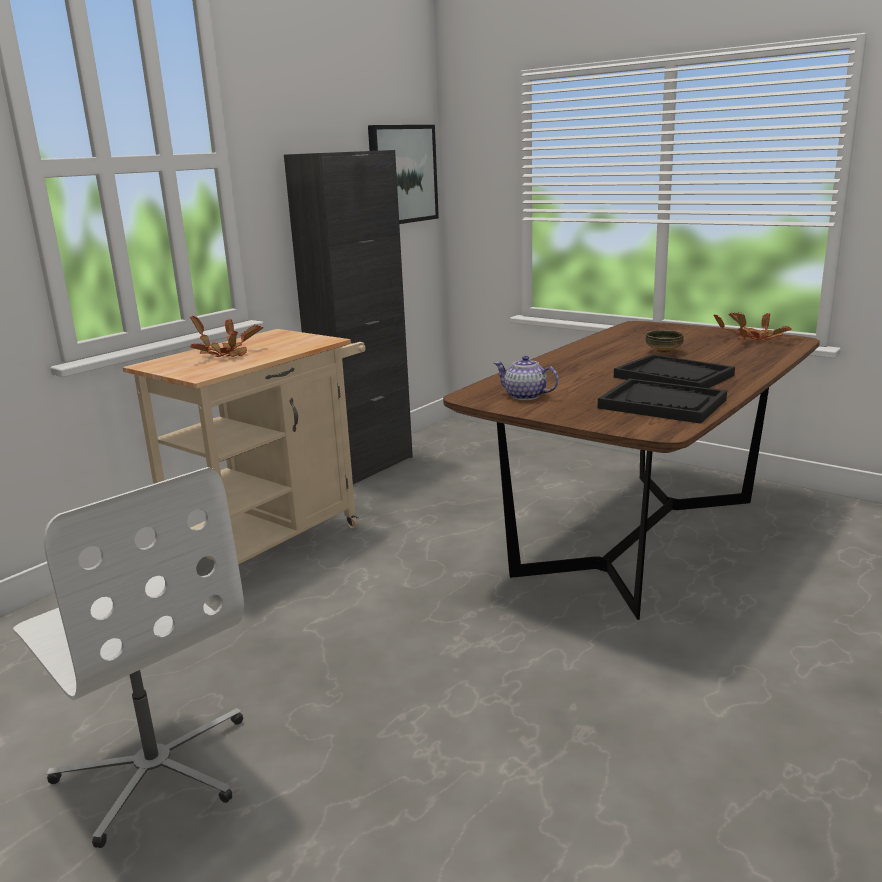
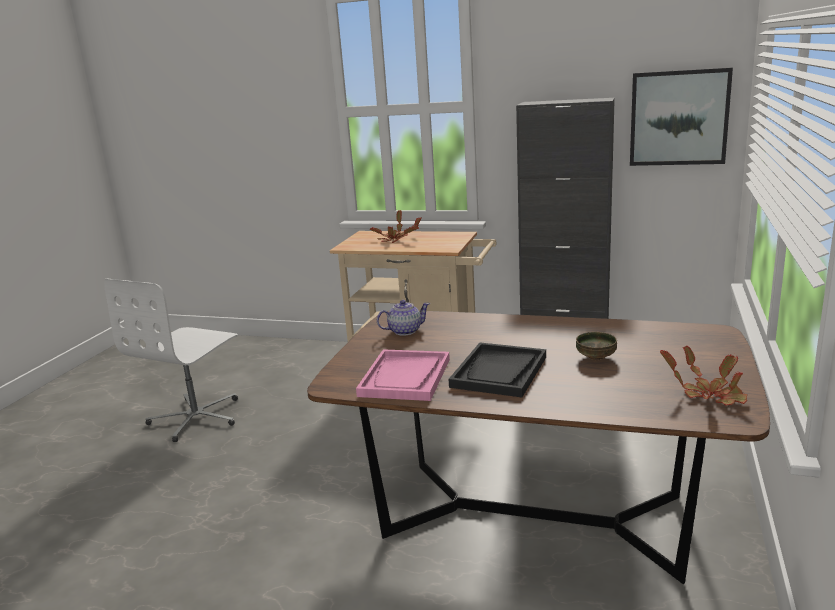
camera: 70 degrees right, 0 degrees up
teapot [494,356,559,400] -> teapot turned 60 degrees clockwise [377,300,430,336]
black tray [598,379,727,424] -> pink tray [356,349,450,401]

